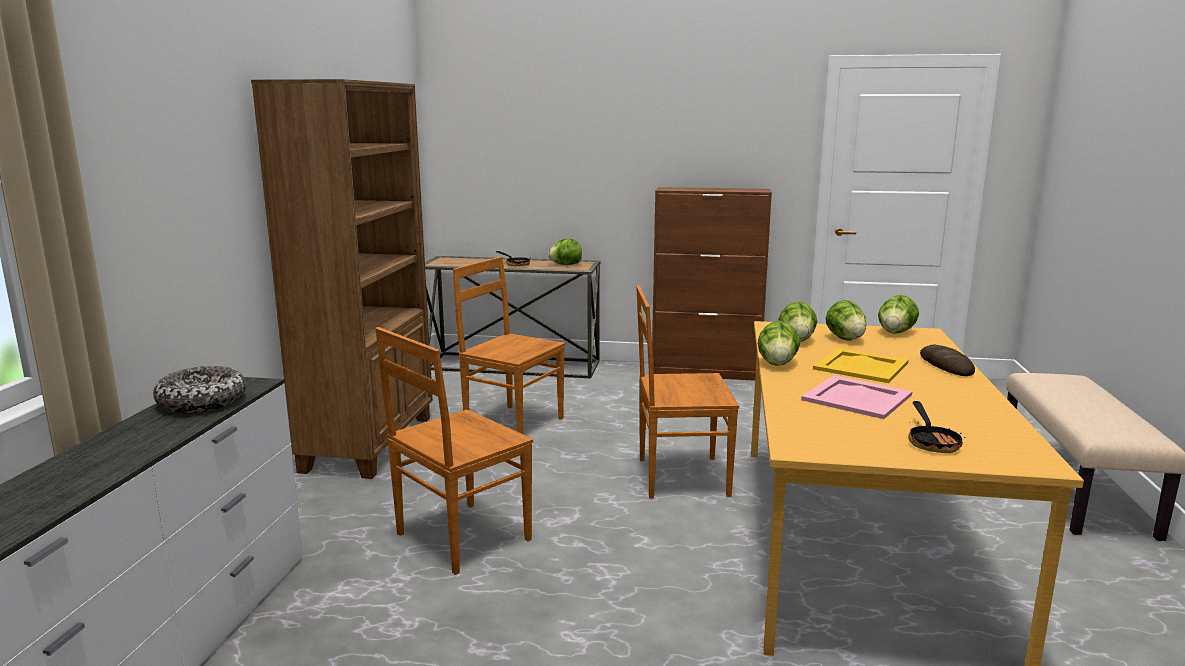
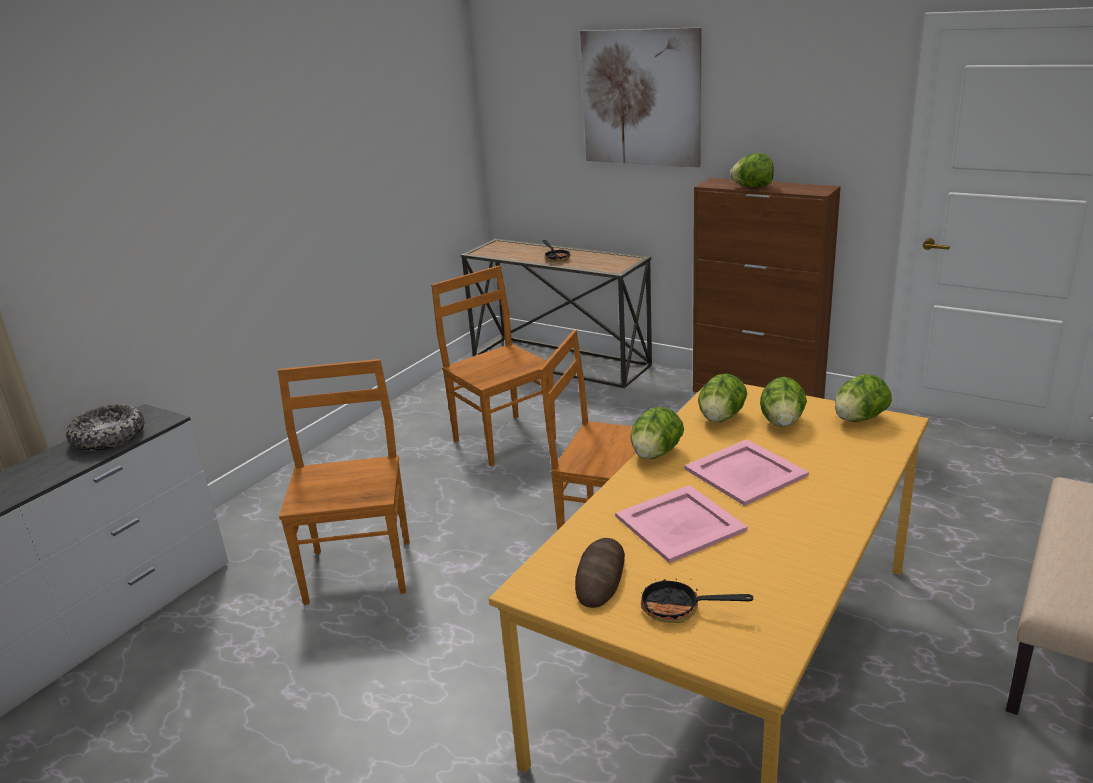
camera: 25 degrees right, 10 degrees up
brown bookcase [251,79,433,479] -> none
brown chair [375,327,533,575] -> brown chair turned 105 degrees clockwise [278,359,410,605]
lettuce [548,238,582,265] -> lettuce moved to [730,153,774,187]
yellow tray [813,348,909,383] -> pink tray [684,439,809,506]
frying pan [908,401,966,453] -> frying pan turned 75 degrees clockwise [641,578,753,623]
bread [920,345,975,376] -> bread moved to [575,538,625,608]
none -> picture [580,27,702,168]

